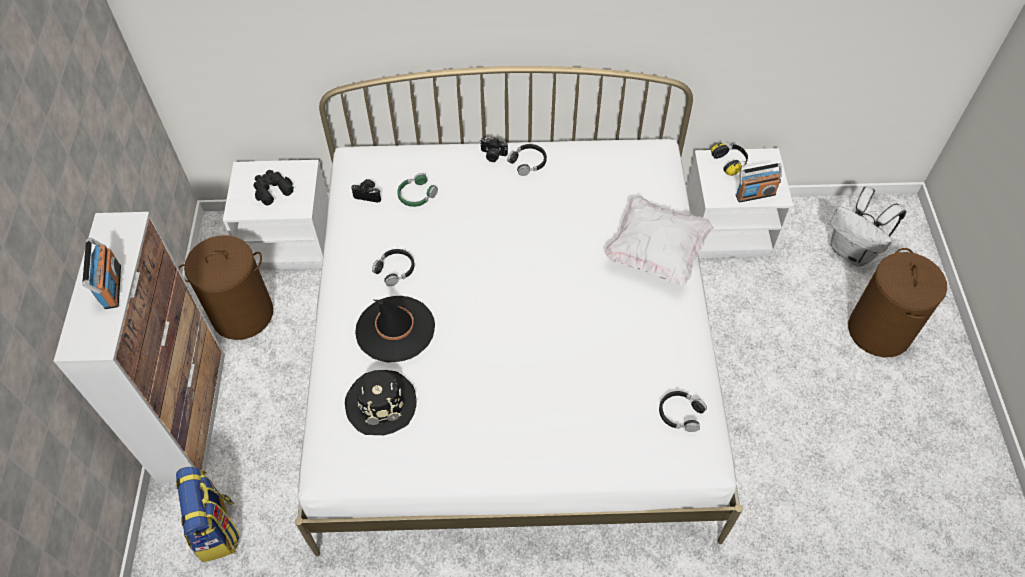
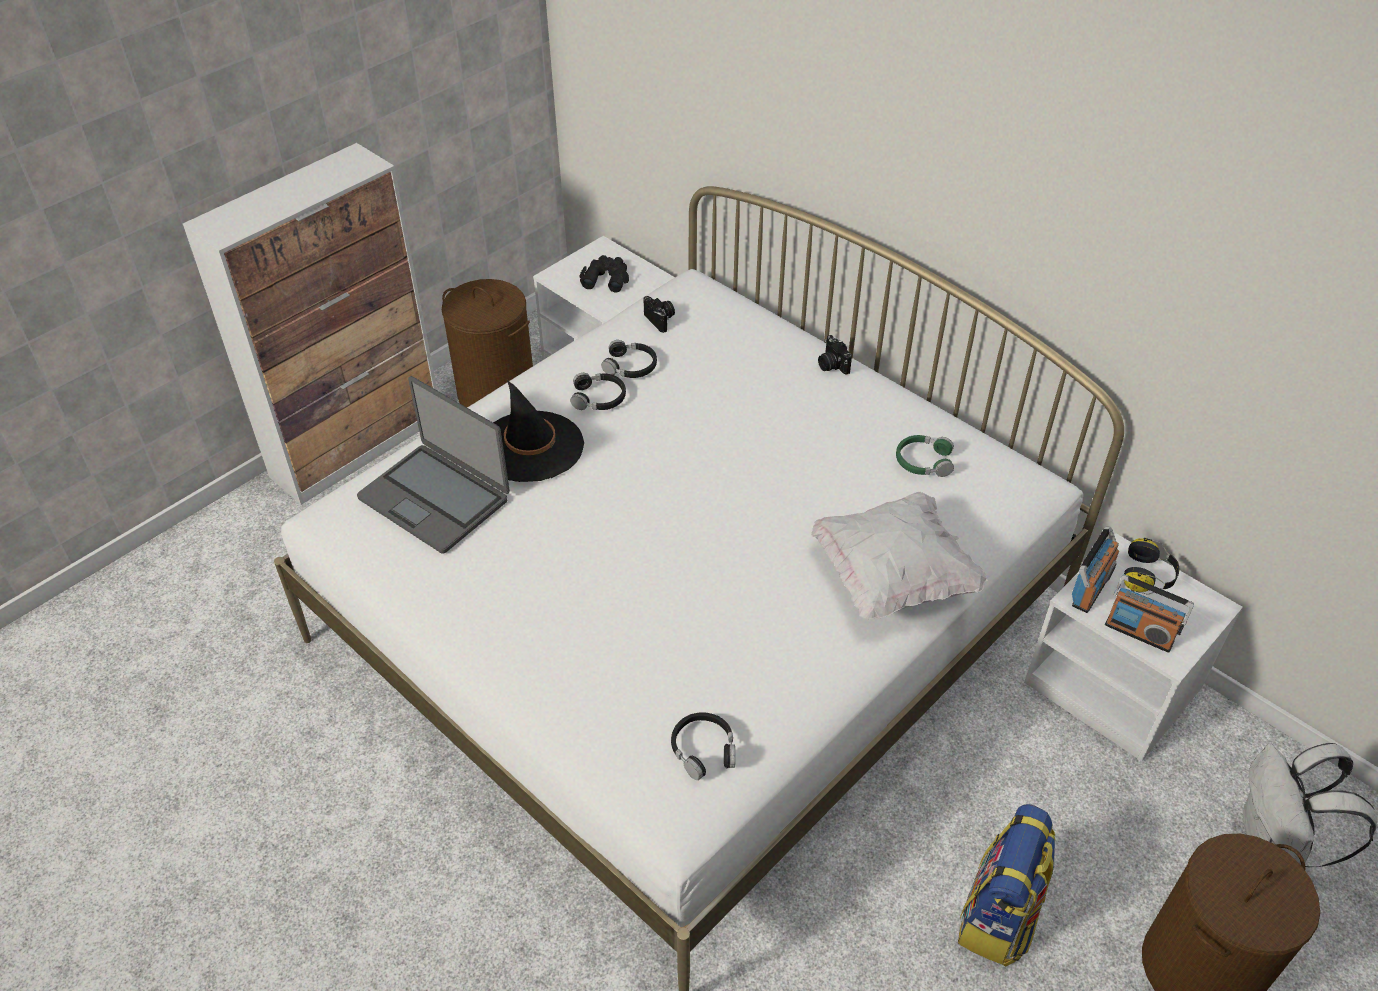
camera: 45 degrees right, 10 degrees down
radio [82,238,121,309] -> radio moved to [1072,527,1119,613]
backpack [176,467,240,562] -> backpack moved to [958,804,1055,967]
black hat [345,370,417,435] -> laptop [357,376,510,554]
green headphones [397,173,438,207] -> green headphones moved to [896,435,954,477]
black headphones [507,144,547,176] -> black headphones moved to [601,340,657,378]

